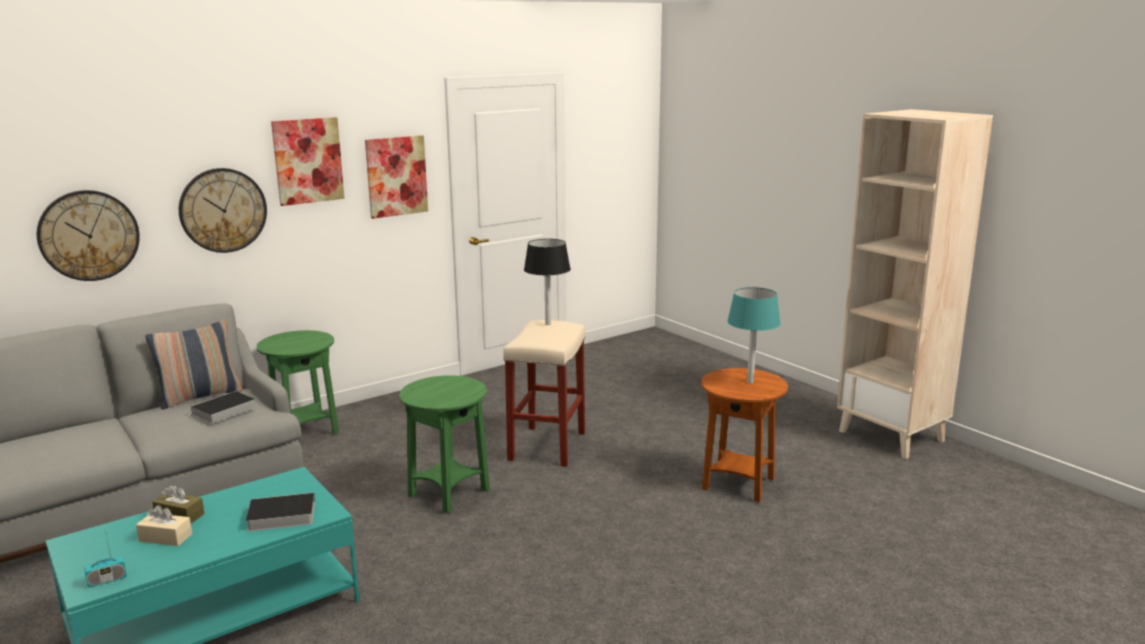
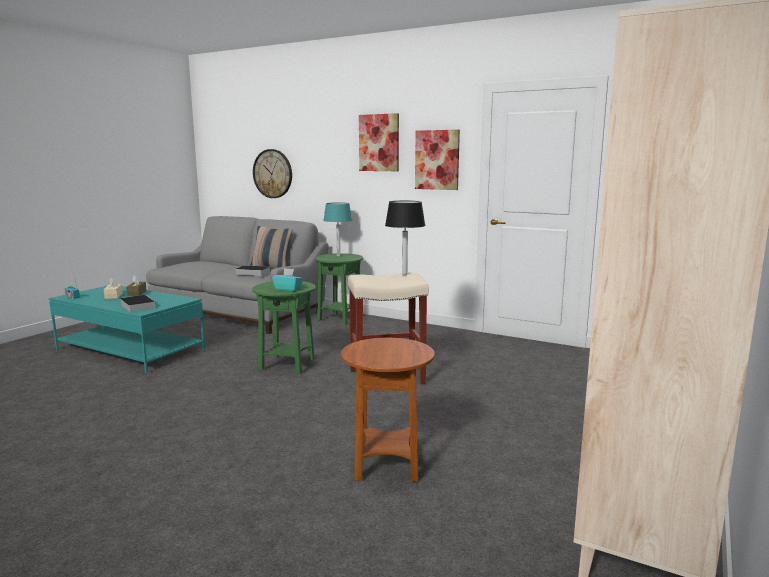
camera: 65 degrees right, 5 degrees down
wall clock [179,168,267,253] -> none
turquoise table lamp [727,287,781,383] -> turquoise table lamp moved to [323,203,352,256]
none -> turquoise tissue box [272,268,303,291]

